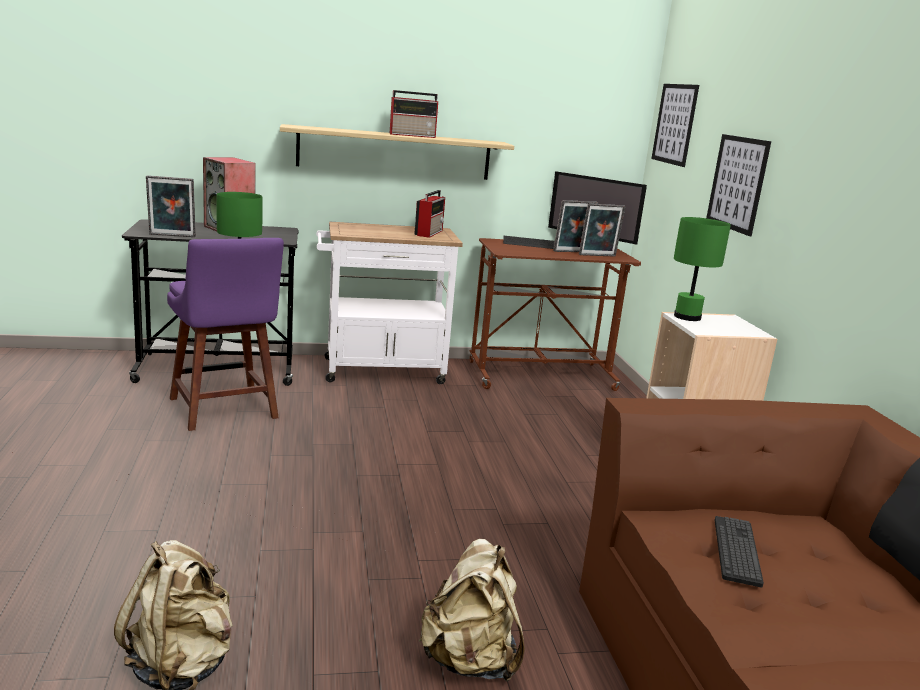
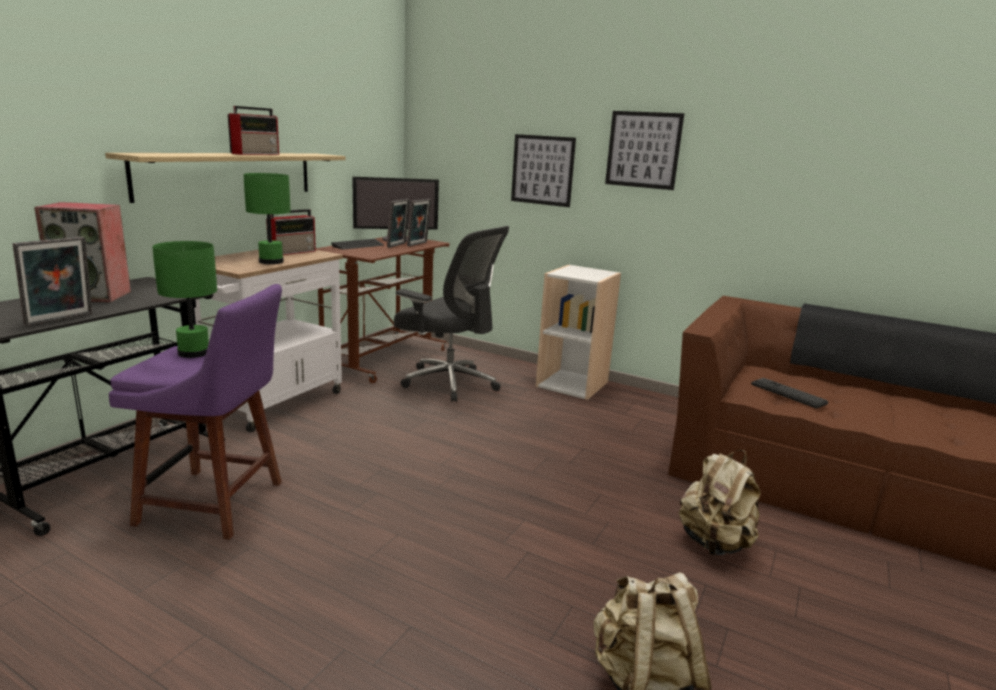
camera: 50 degrees left, 0 degrees up
radio [414,190,445,238] -> radio turned 75 degrees clockwise [266,209,316,255]
picture [651,84,699,167] -> picture moved to [605,111,684,190]
green table lamp [674,217,731,321] -> green table lamp moved to [244,173,290,264]
none -> office chair [394,226,509,402]

